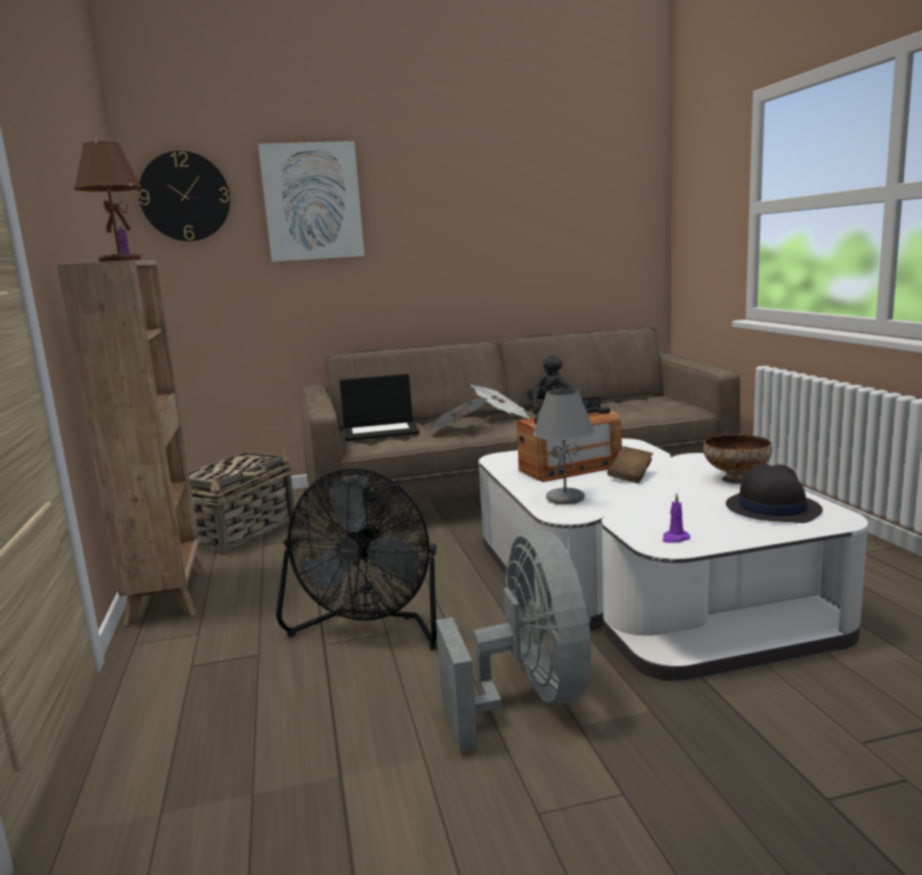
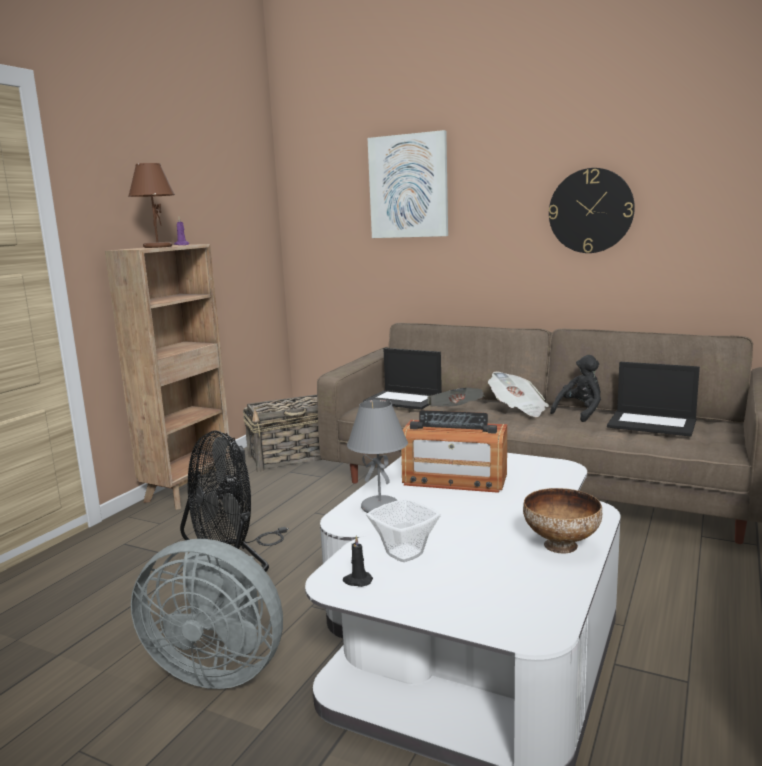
camera: 40 degrees right, 0 degrees up
wall clock [138,151,230,241] -> wall clock moved to [549,168,635,253]
grey fan [436,531,592,752] -> grey fan turned 75 degrees clockwise [131,539,283,689]
brown book [607,446,653,483] -> none
purple candle [662,493,690,543] -> black candle [343,536,373,587]
black hat [726,464,823,523] -> none
none -> bowl [366,499,441,562]
none -> laptop [607,362,700,437]

